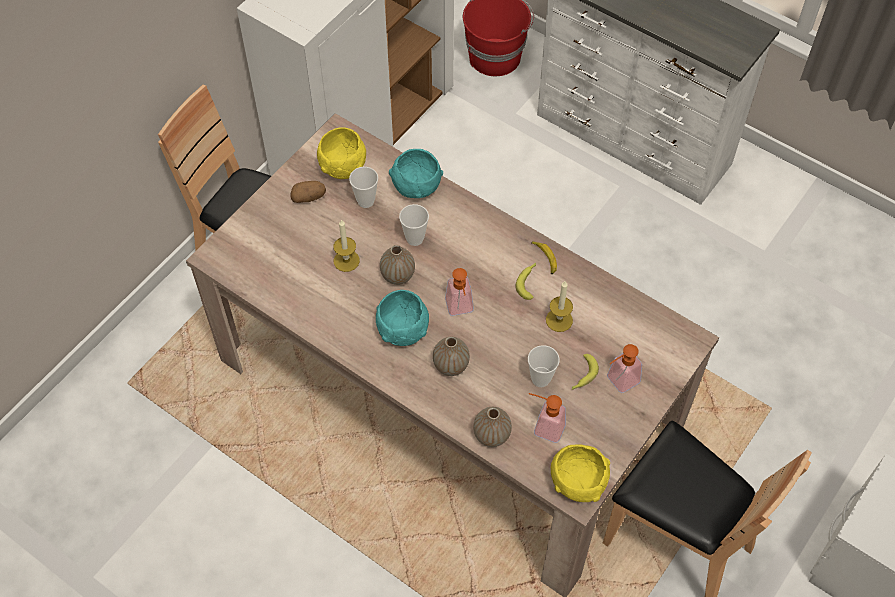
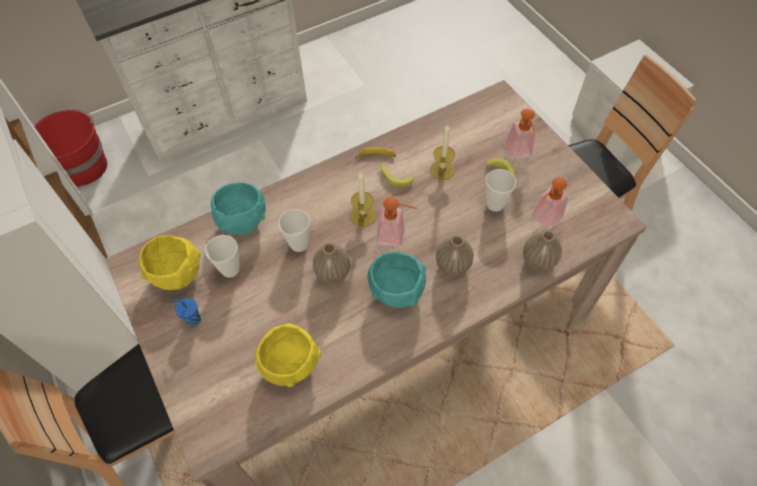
camera: 65 degrees left, 0 degrees up
potato [290,181,326,203] -> blue cup [172,298,201,327]
candle [333,220,360,272] -> candle moved to [350,172,376,227]
yellow bowl [551,444,610,502] -> yellow bowl moved to [255,323,321,387]

